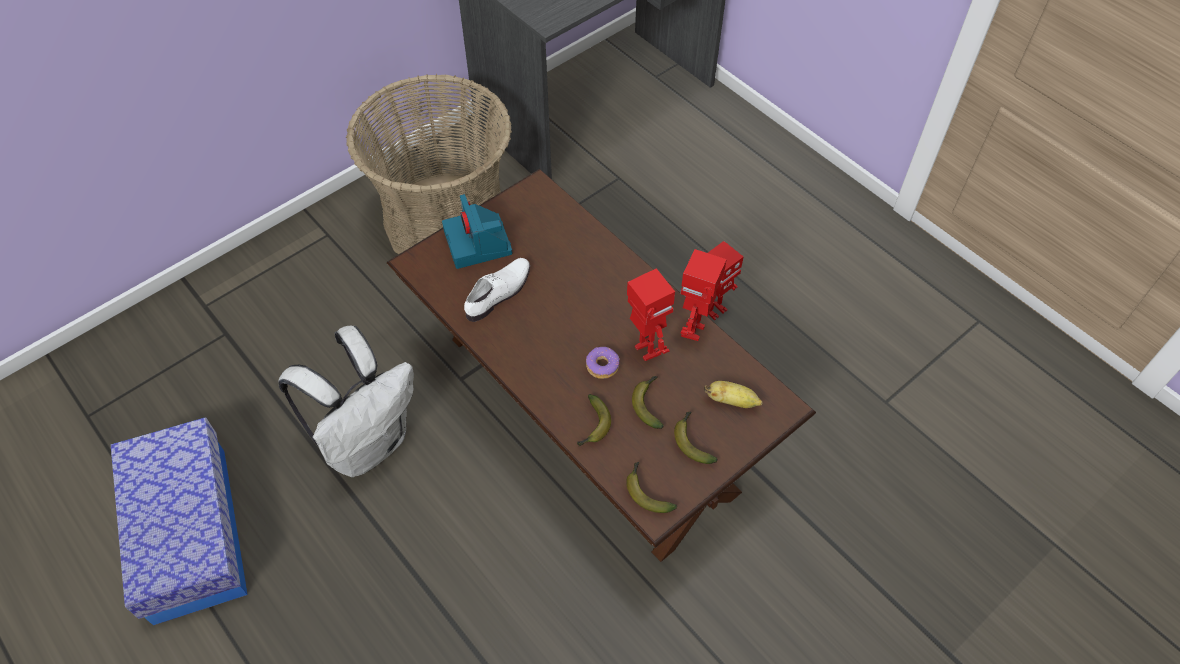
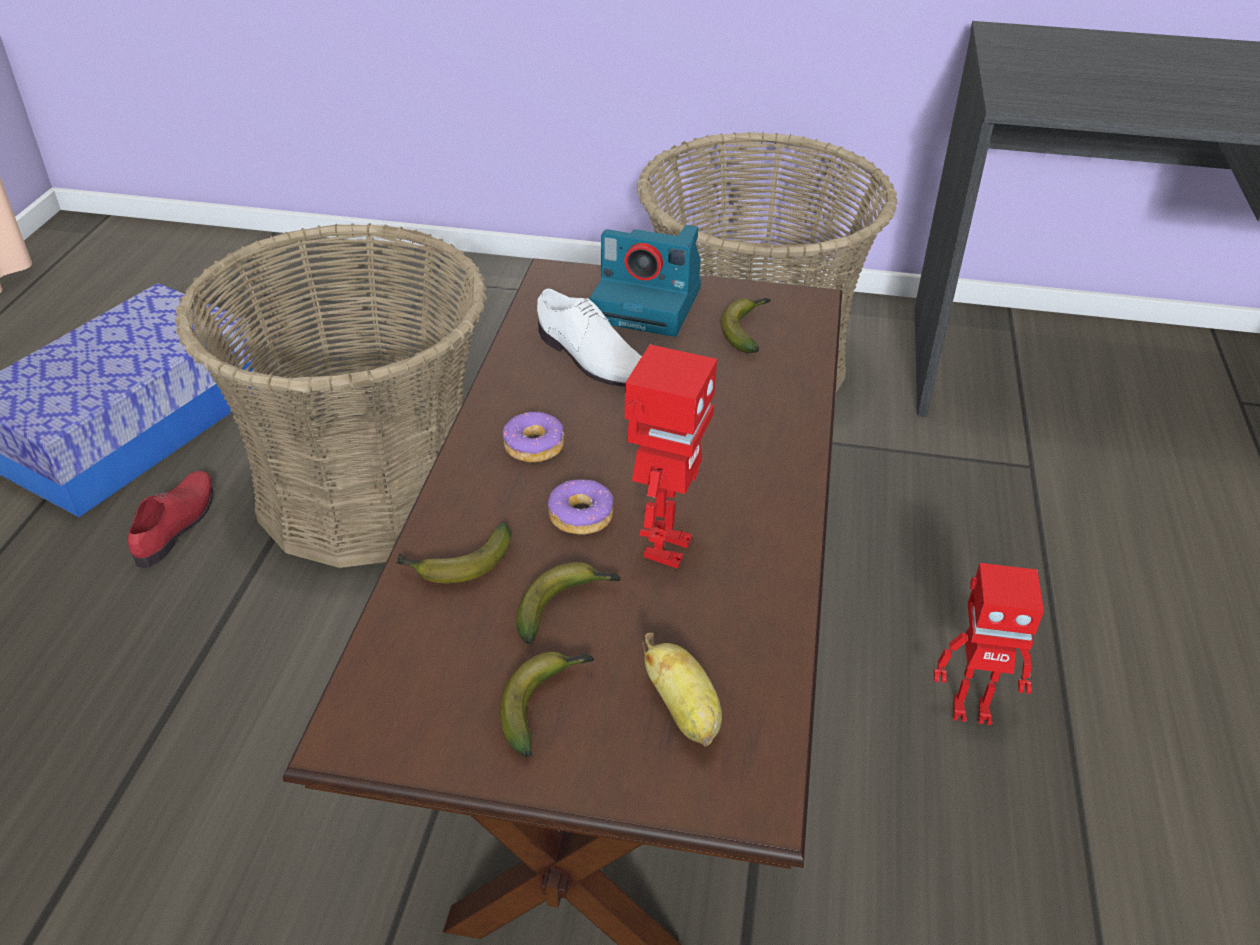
camera: 50 degrees right, 15 degrees down
white backpack [279,325,414,477] -> basket [175,223,487,568]
camera [442,194,513,269] -> camera turned 105 degrees counterclockwise [590,225,701,337]
white shoe [464,258,530,322] -> white shoe turned 45 degrees clockwise [537,289,642,387]
banana [626,462,677,513] -> banana moved to [721,298,771,353]
toy robot [680,249,727,341] -> none
none -> red shoe [128,471,213,568]
none -> donut [502,411,564,462]

